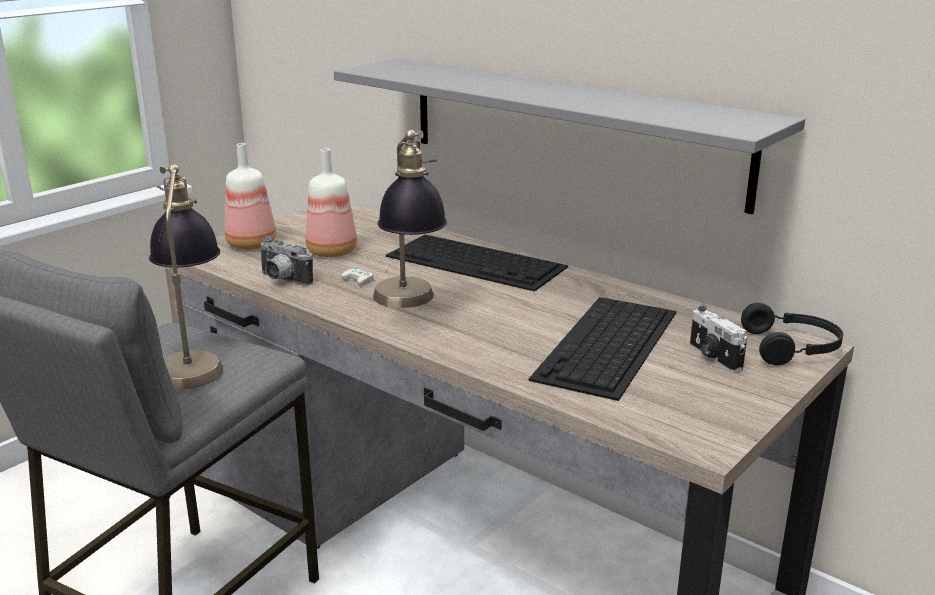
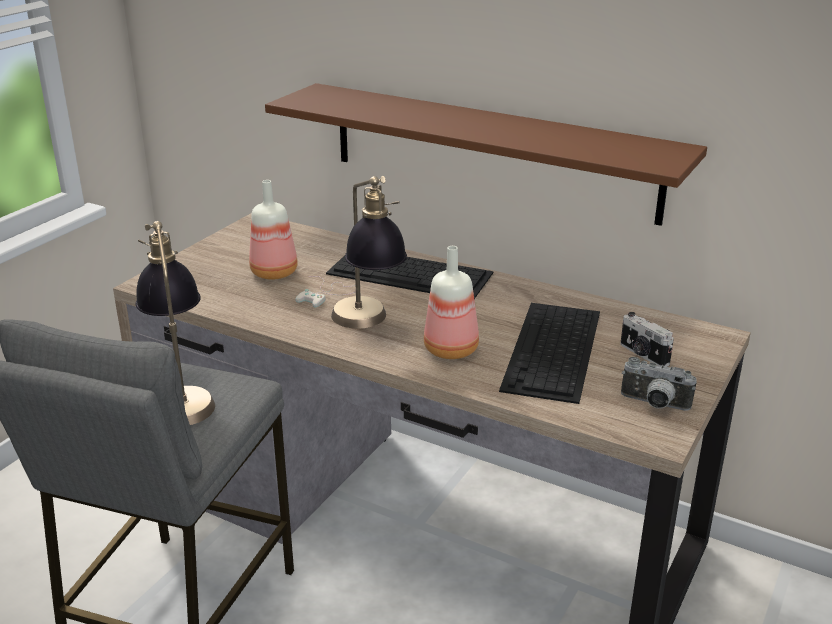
camera: 10 degrees left, 5 degrees up
bottle [225,143,276,249] -> bottle moved to [424,246,479,359]
camera [259,237,313,286] -> camera moved to [621,357,697,411]
grey shelf [334,59,805,214] -> brown shelf [265,83,707,226]
black headphones [741,303,843,366] -> none

